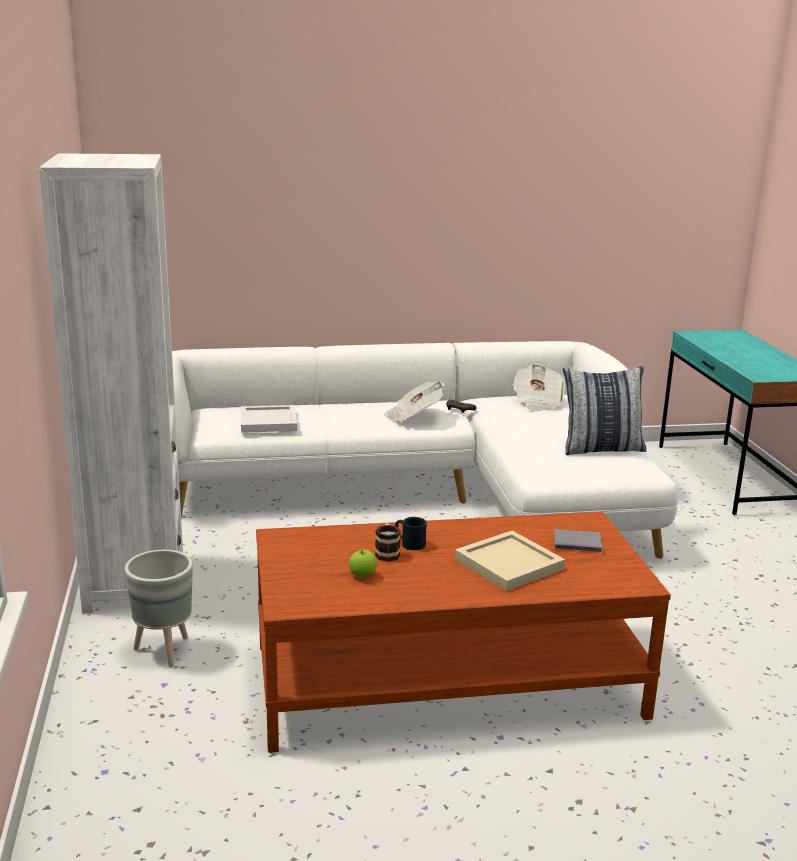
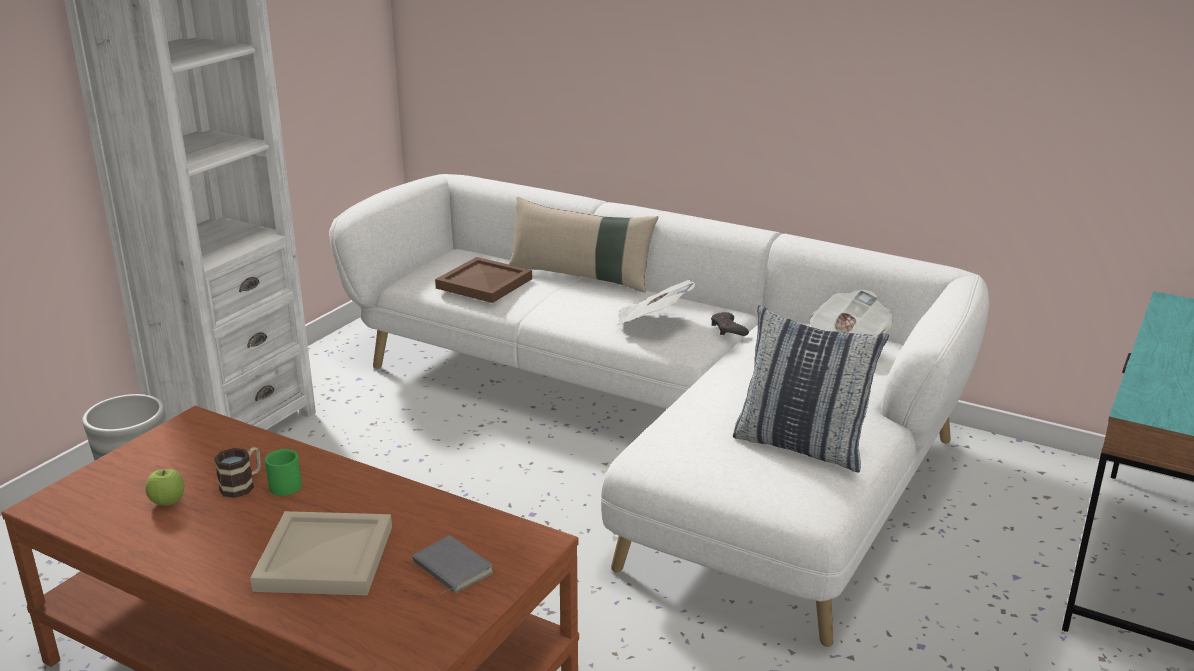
camera: 40 degrees right, 5 degrees up
white tray [241,405,297,433] -> brown tray [435,257,532,303]
black mug [395,517,427,550] -> green mug [265,448,302,496]
none -> beige pillow [509,197,658,293]

